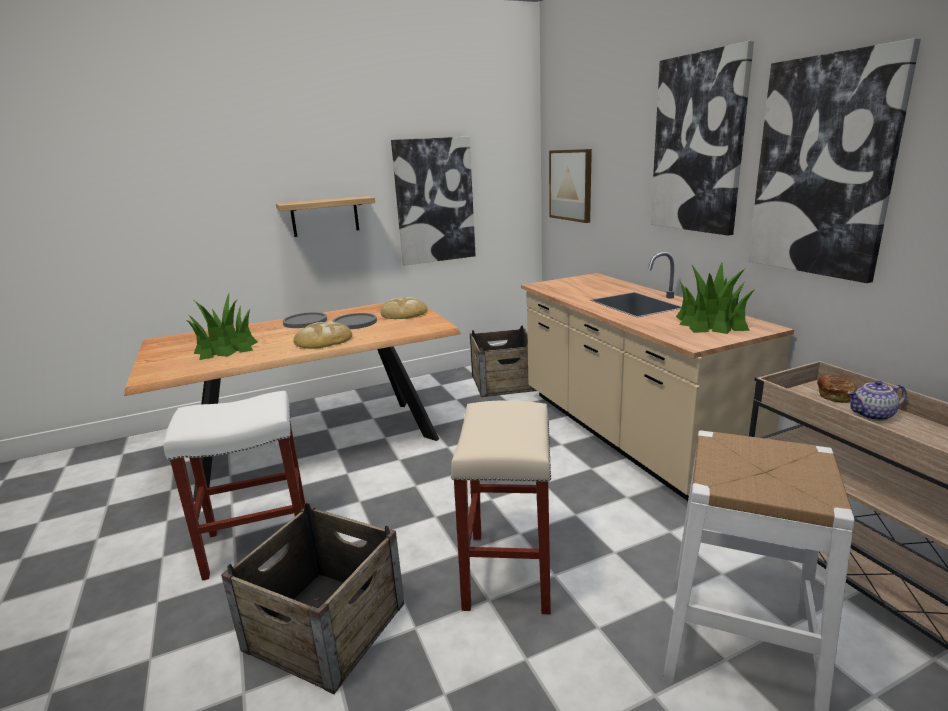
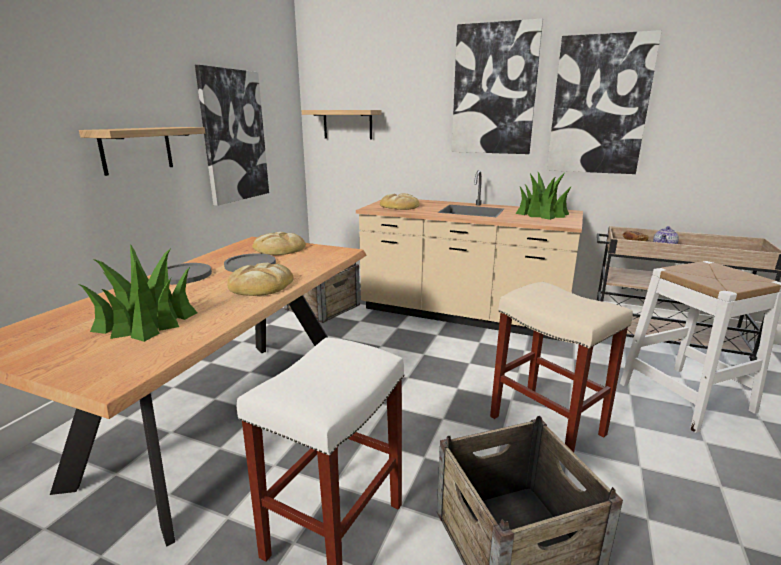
camera: 45 degrees left, 0 degrees up
picture [549,149,592,223] -> shelf [302,110,382,140]
none -> bread [380,193,420,210]

